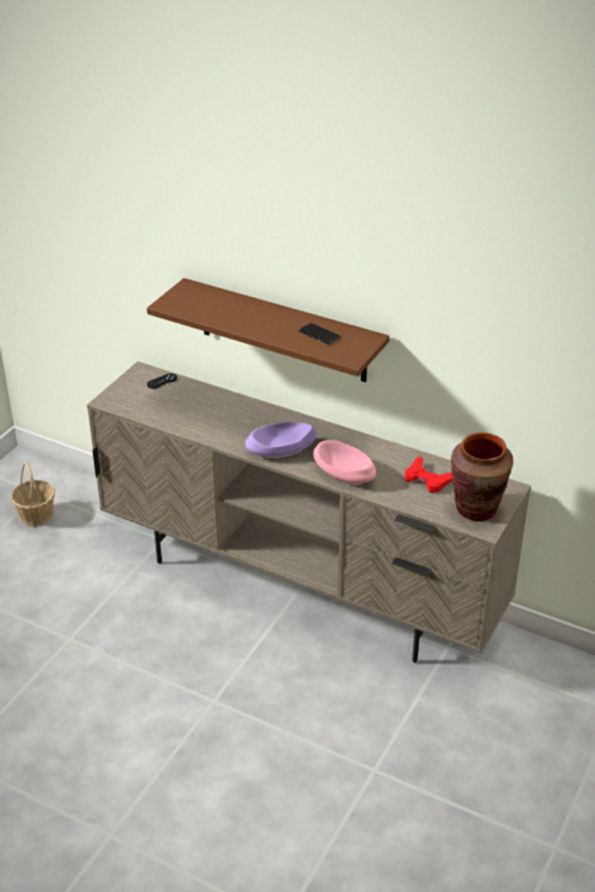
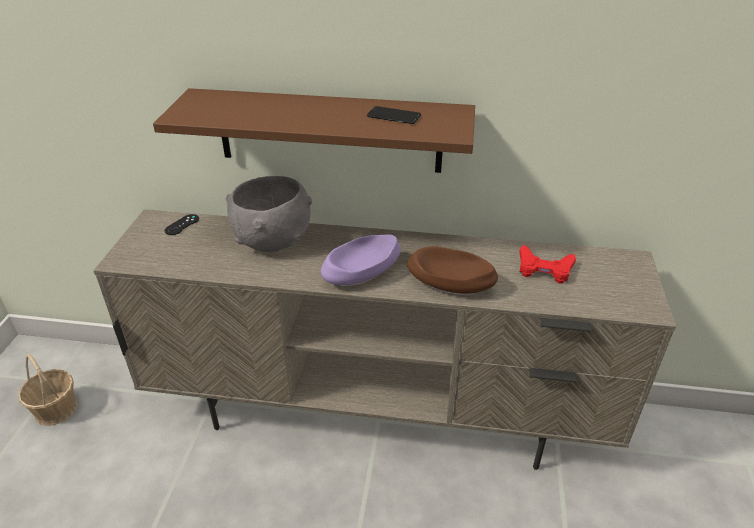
camera: 20 degrees left, 0 degrees up
pink bowl [313,440,376,485] -> brown bowl [407,246,498,295]
brown vase [451,432,513,521] -> none
none -> grey bowl [226,176,312,252]

